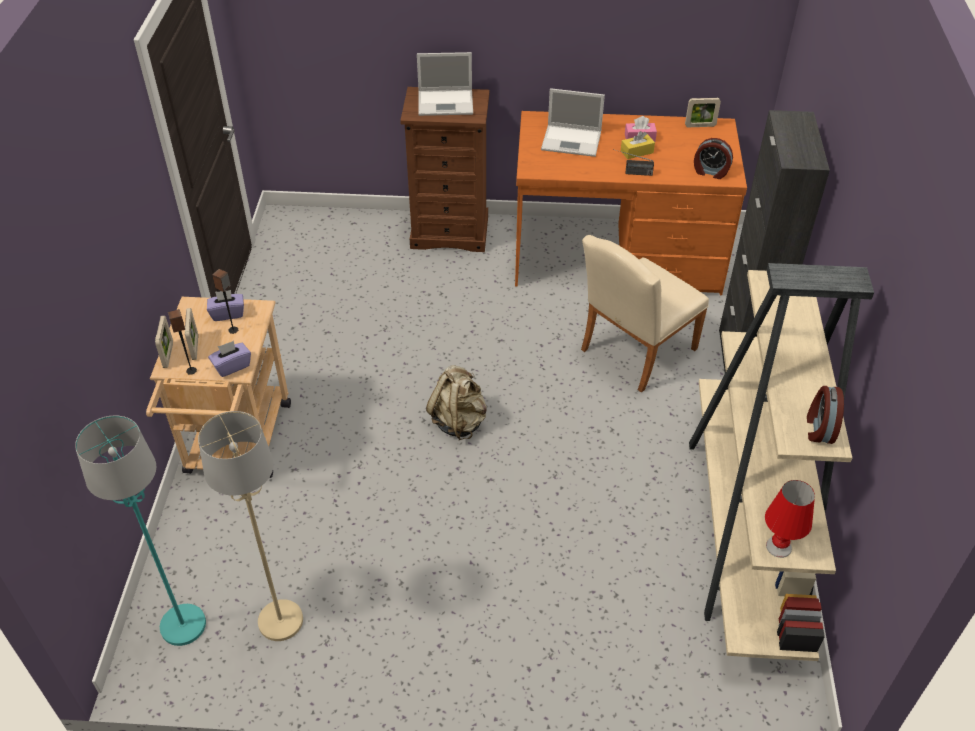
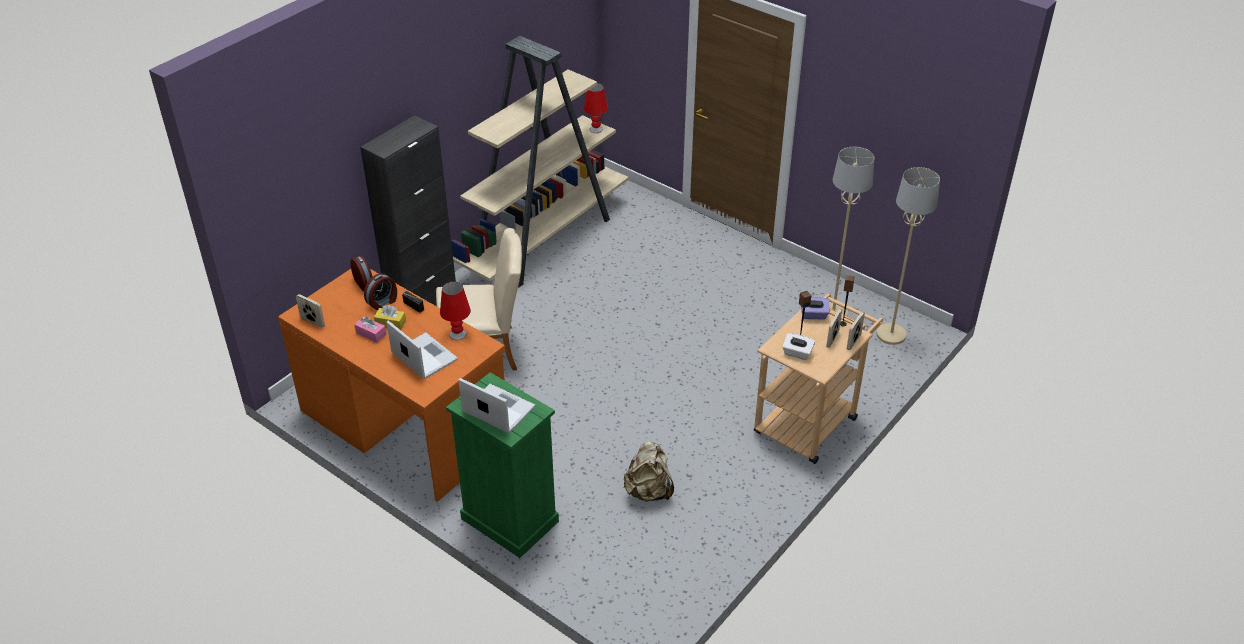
camera: 145 degrees left, 5 degrees down
turquoise floor lamp [75,415,206,646] -> beige floor lamp [877,167,940,345]
purple tissue box [207,290,244,321] -> white tissue box [782,333,815,360]
brown dresser [400,87,490,252] -> green dresser [446,372,559,558]
beige backpack [426,365,487,440] -> beige backpack moved to [624,441,674,502]
alarm clock [807,386,844,444] -> alarm clock moved to [364,273,397,310]
none -> red table lamp [440,281,471,340]

